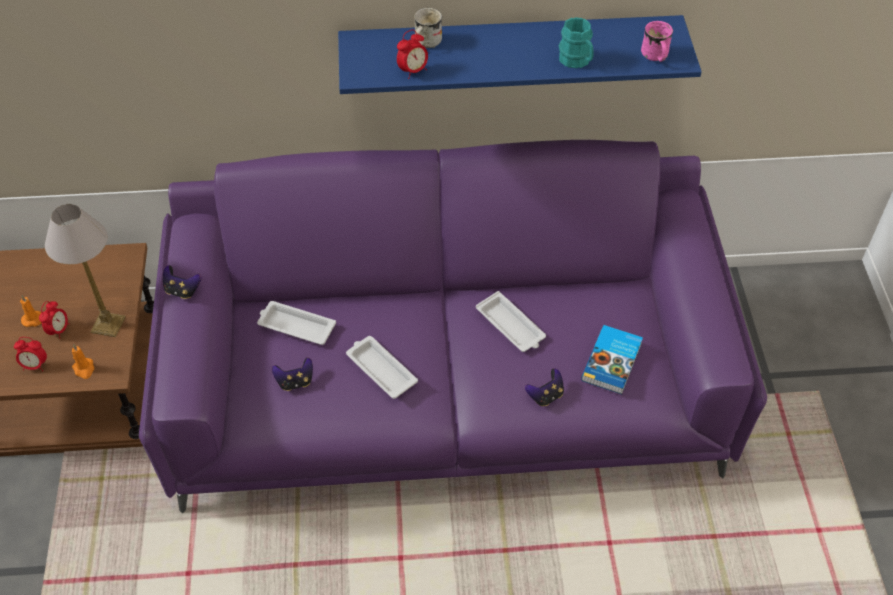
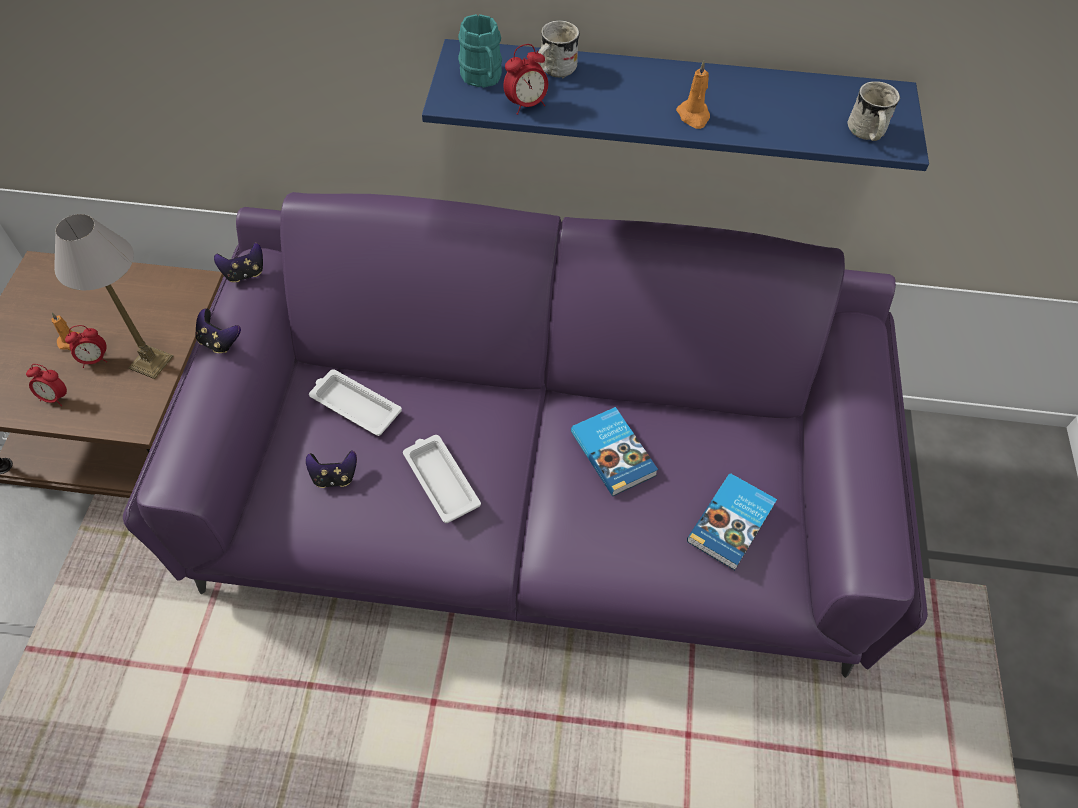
camera: 10 degrees right, 5 degrees up
alarm clock [39,301,69,339] -> alarm clock turned 45 degrees clockwise [65,325,107,368]
orange candle [72,344,94,379] -> orange candle moved to [676,60,710,129]
white tray [476,291,546,352] -> book [571,407,658,496]
game controller [525,368,564,406] -> game controller moved to [214,243,263,283]
turquoise mug [559,17,594,68] -> turquoise mug moved to [458,14,502,88]
pink mug [641,21,673,62] -> white mug [847,81,900,141]

